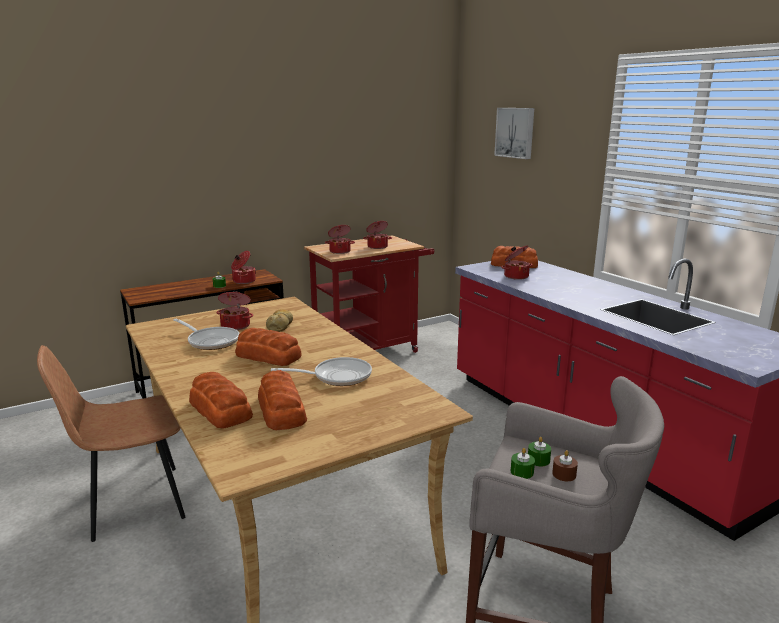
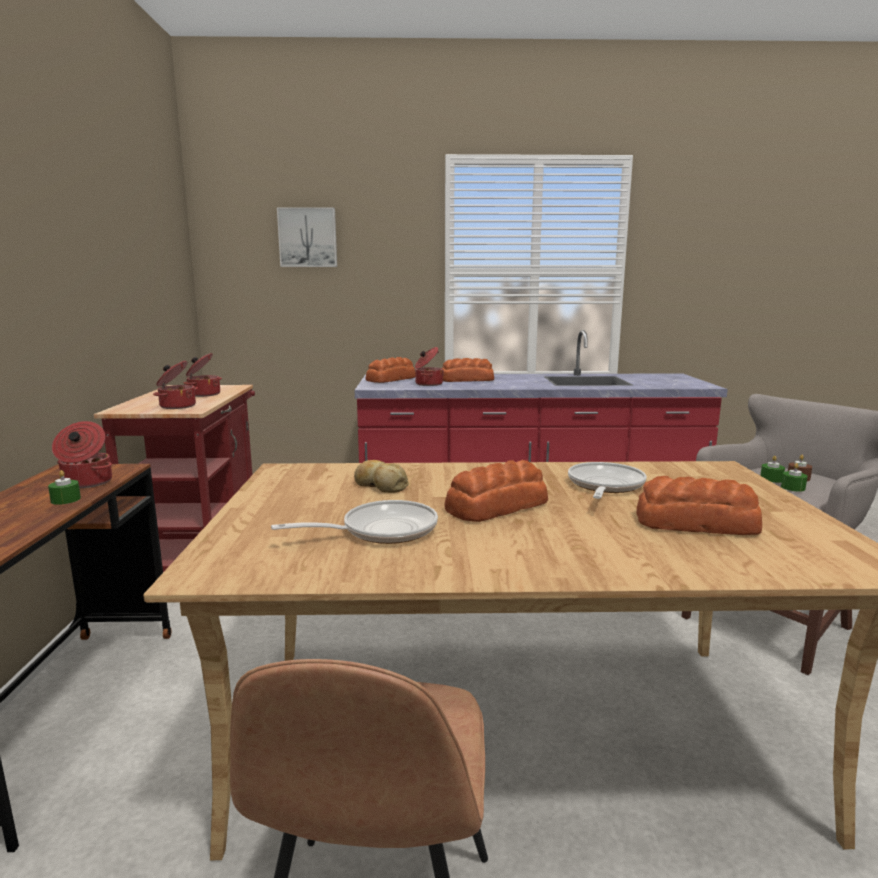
camera: 60 degrees left, 5 degrees down
bread [189,372,253,429] -> bread moved to [442,358,494,382]
cooking pot [217,291,253,330] -> none

